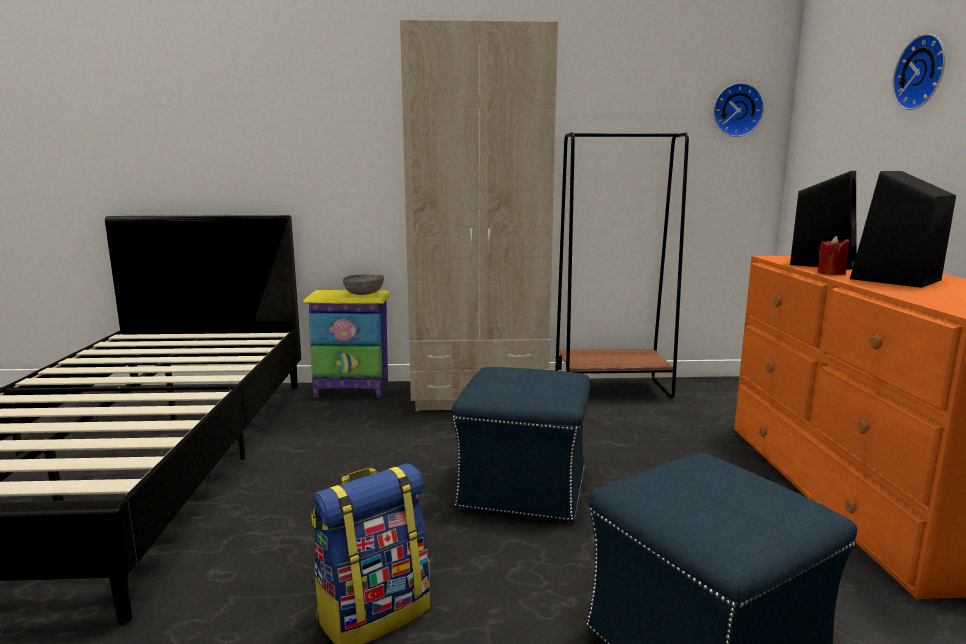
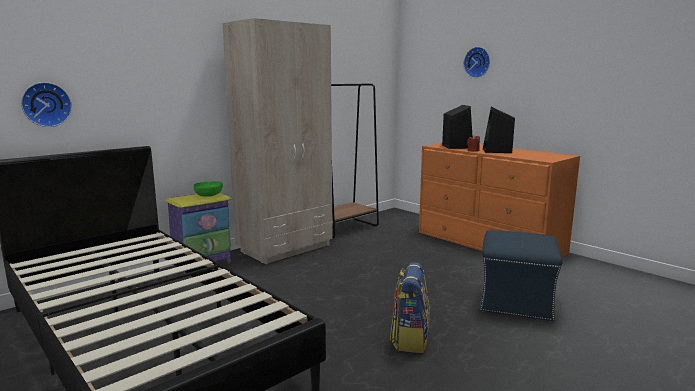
camera: 40 degrees left, 0 degrees up
grey bowl [343,274,384,295] -> green bowl [193,181,223,197]
blue ottoman [452,367,590,523] -> none
wall clock [713,83,764,137] -> wall clock moved to [21,82,72,127]

